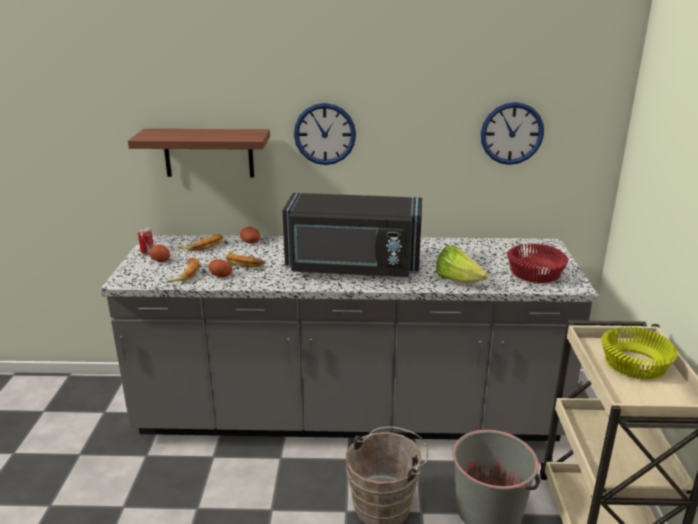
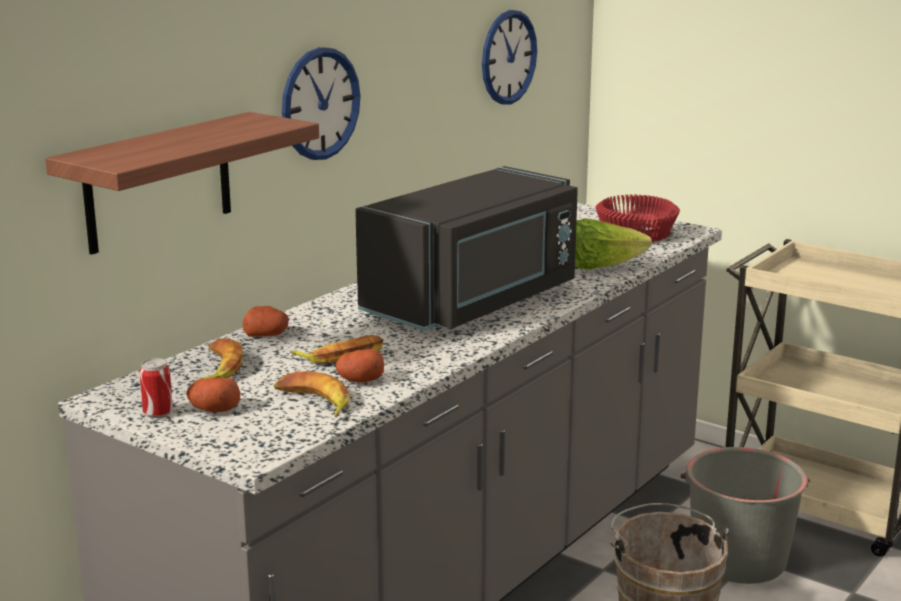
camera: 55 degrees left, 5 degrees down
yellow bowl [601,327,678,380] -> none

